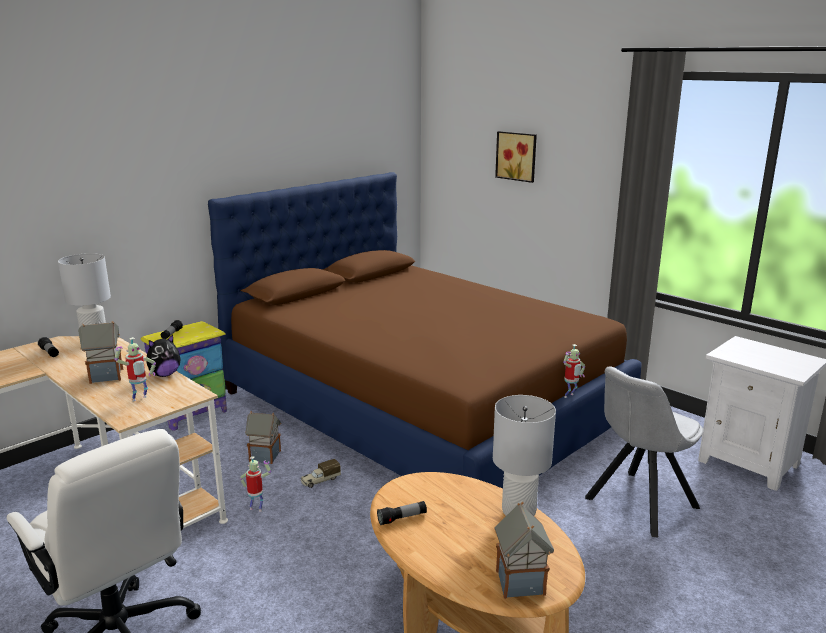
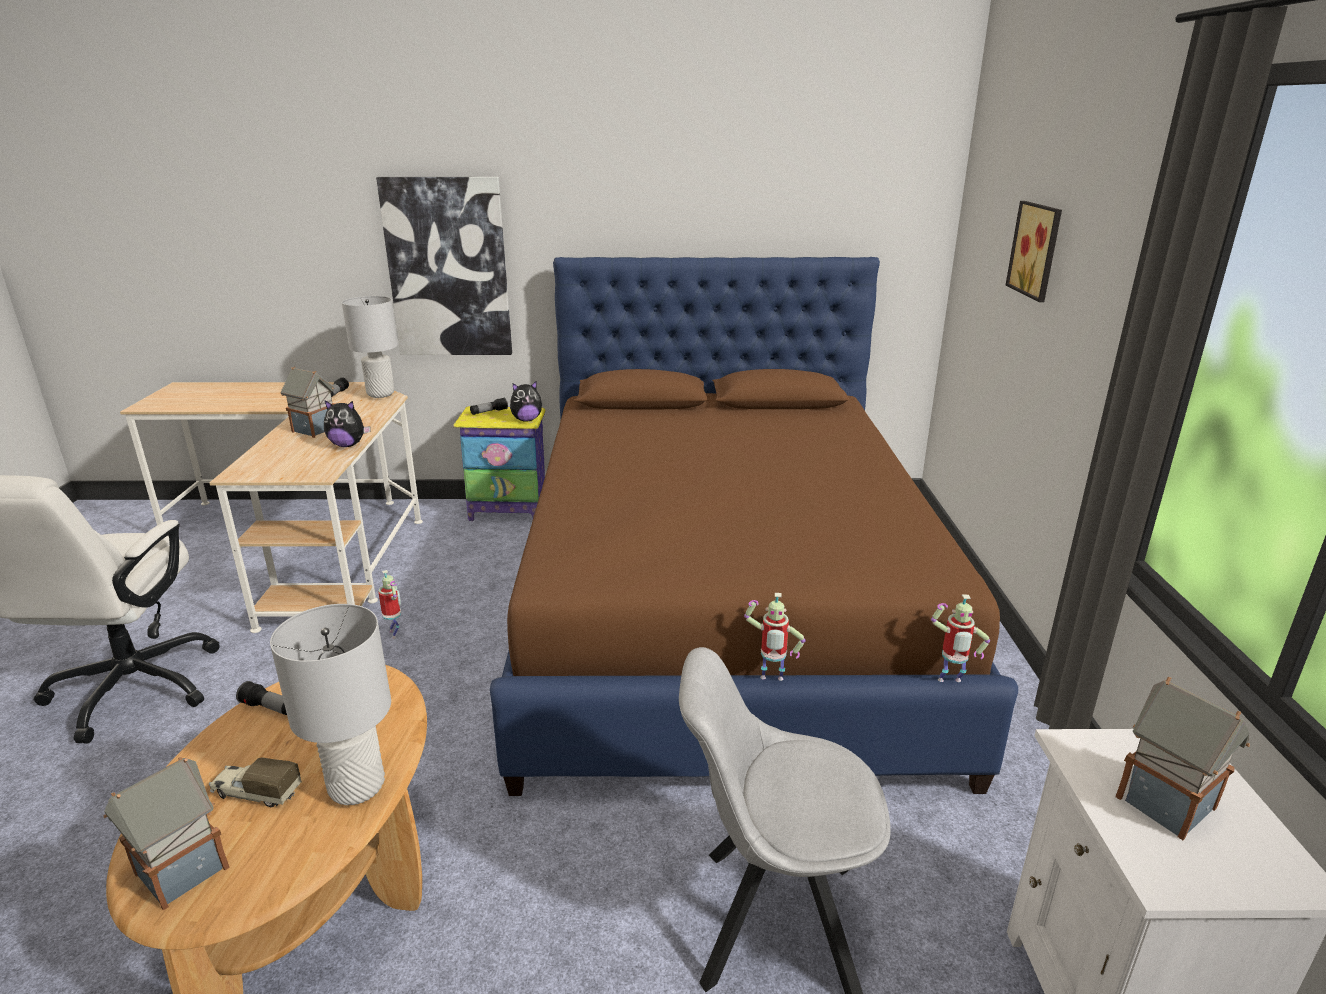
camera: 45 degrees right, 5 degrees up
toy robot [114,337,156,401] -> toy robot moved to [931,595,990,682]
toy house [245,411,281,464] -> toy house moved to [1115,677,1250,840]
toy truck [301,459,341,488] -> toy truck moved to [209,757,302,807]
none -> picture [376,177,512,355]
none -> plush toy [510,381,543,421]

